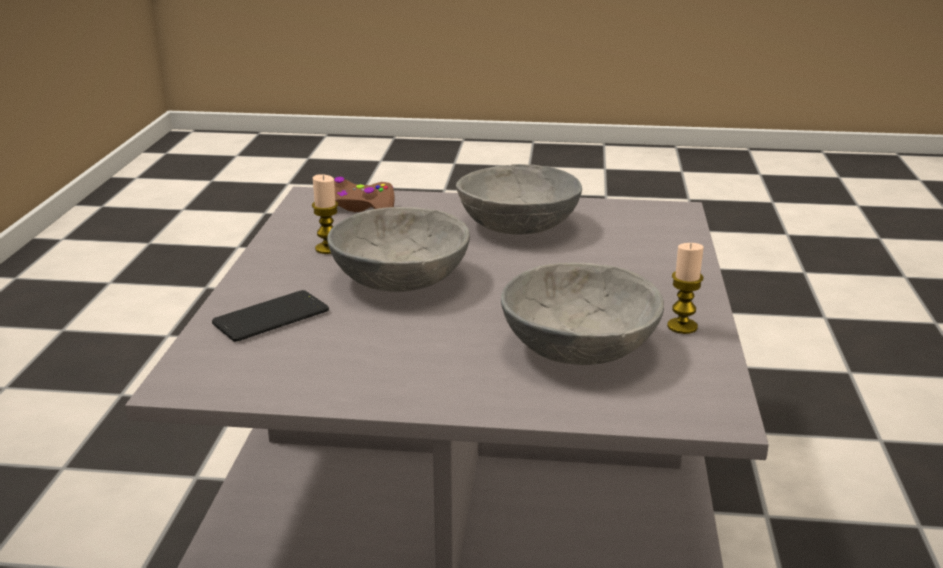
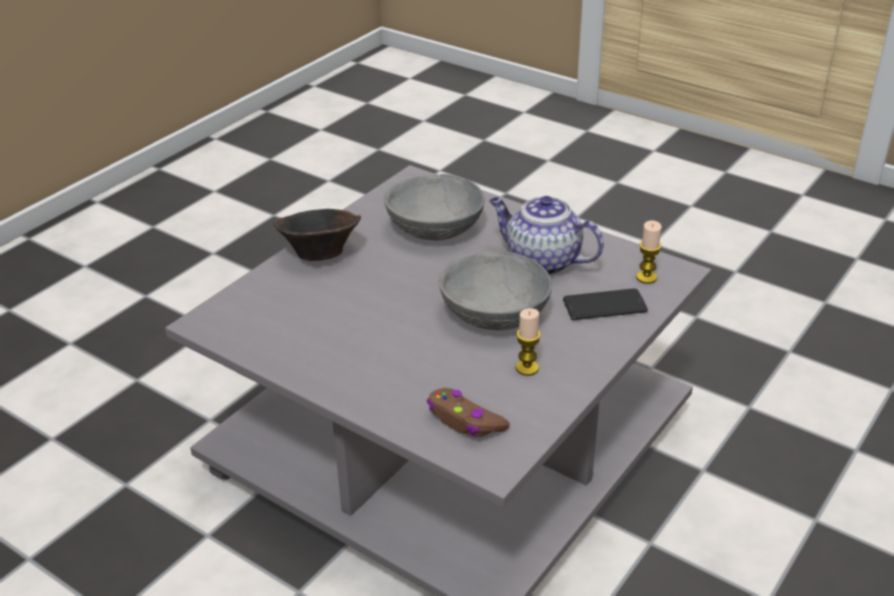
camera: 150 degrees left, 10 degrees up
grey bowl [456,164,582,235] -> none
candle [667,243,704,334] -> candle moved to [636,221,662,284]
none -> brown bowl [273,209,361,261]
none -> teapot [489,196,604,275]

